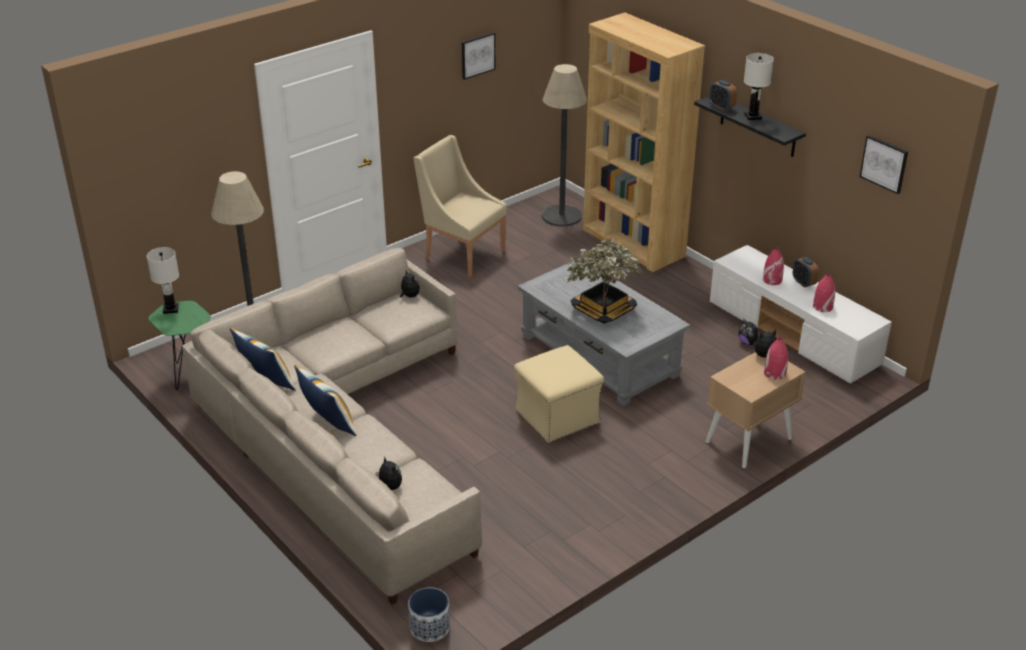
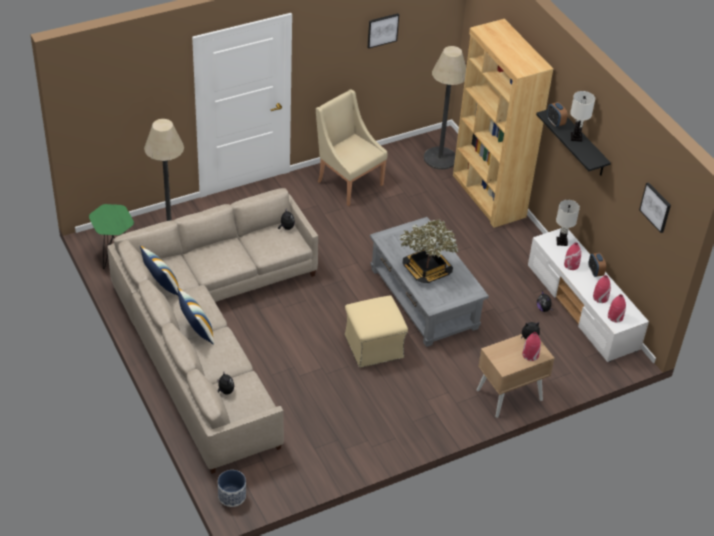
camera: 10 degrees right, 10 degrees up
white table lamp [147,247,179,314] -> white table lamp moved to [556,200,580,246]
none -> red vase [608,294,626,322]

